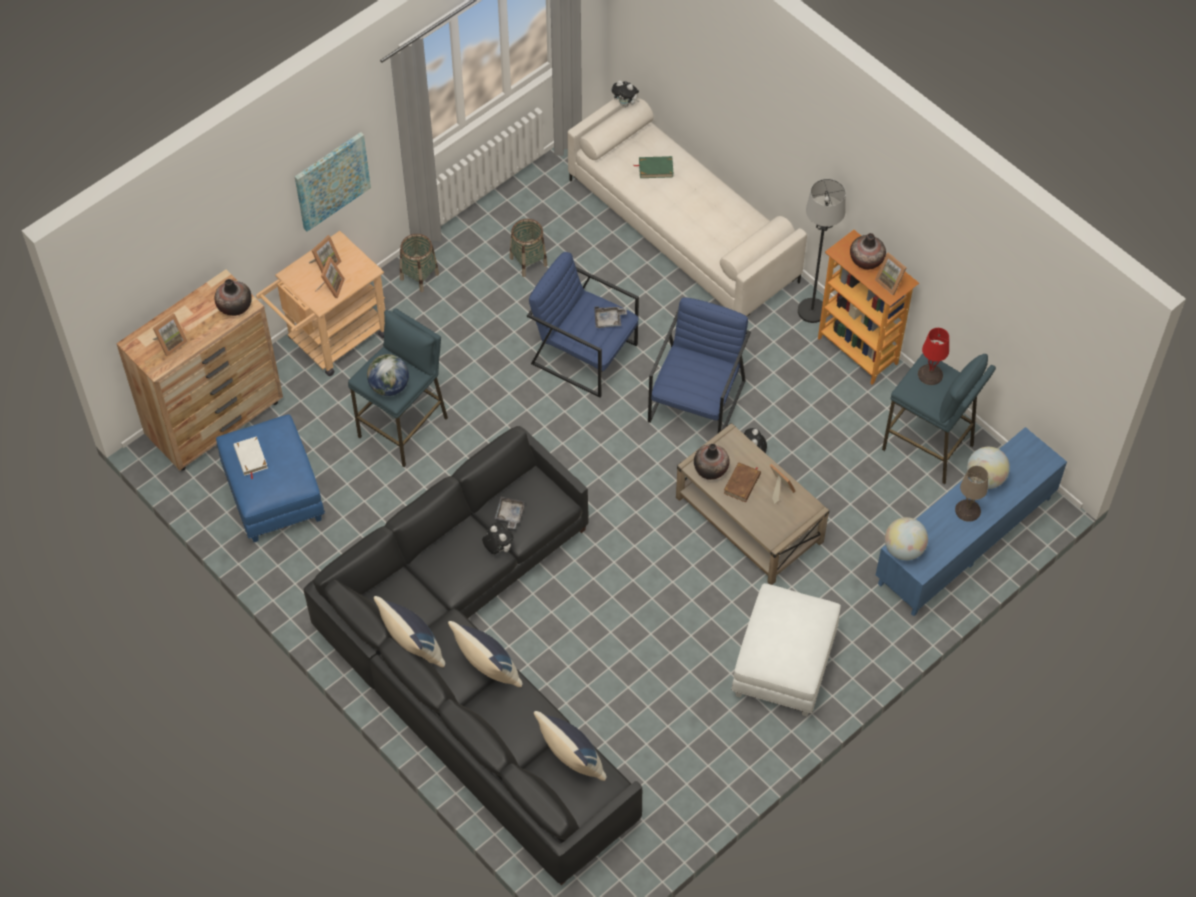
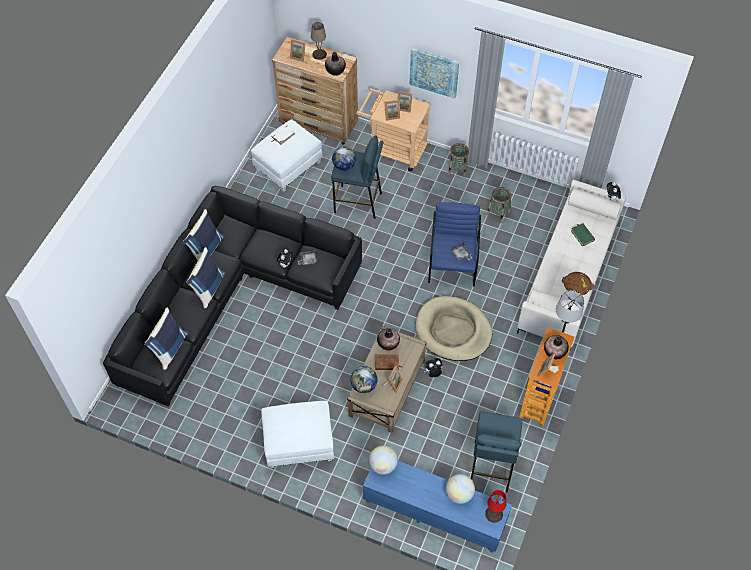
camera: 65 degrees right, 0 degrees up
blue ottoman [216,414,325,542] -> white ottoman [251,119,323,192]
blue armchair [648,297,751,433] -> beige dog bed [415,296,492,361]
red table lamp [918,328,949,385] -> red table lamp moved to [485,490,506,523]
beige table lamp [955,466,988,522] -> beige table lamp moved to [311,22,327,60]
none -> globe [350,366,378,393]
none -> brown tray [562,272,594,295]

